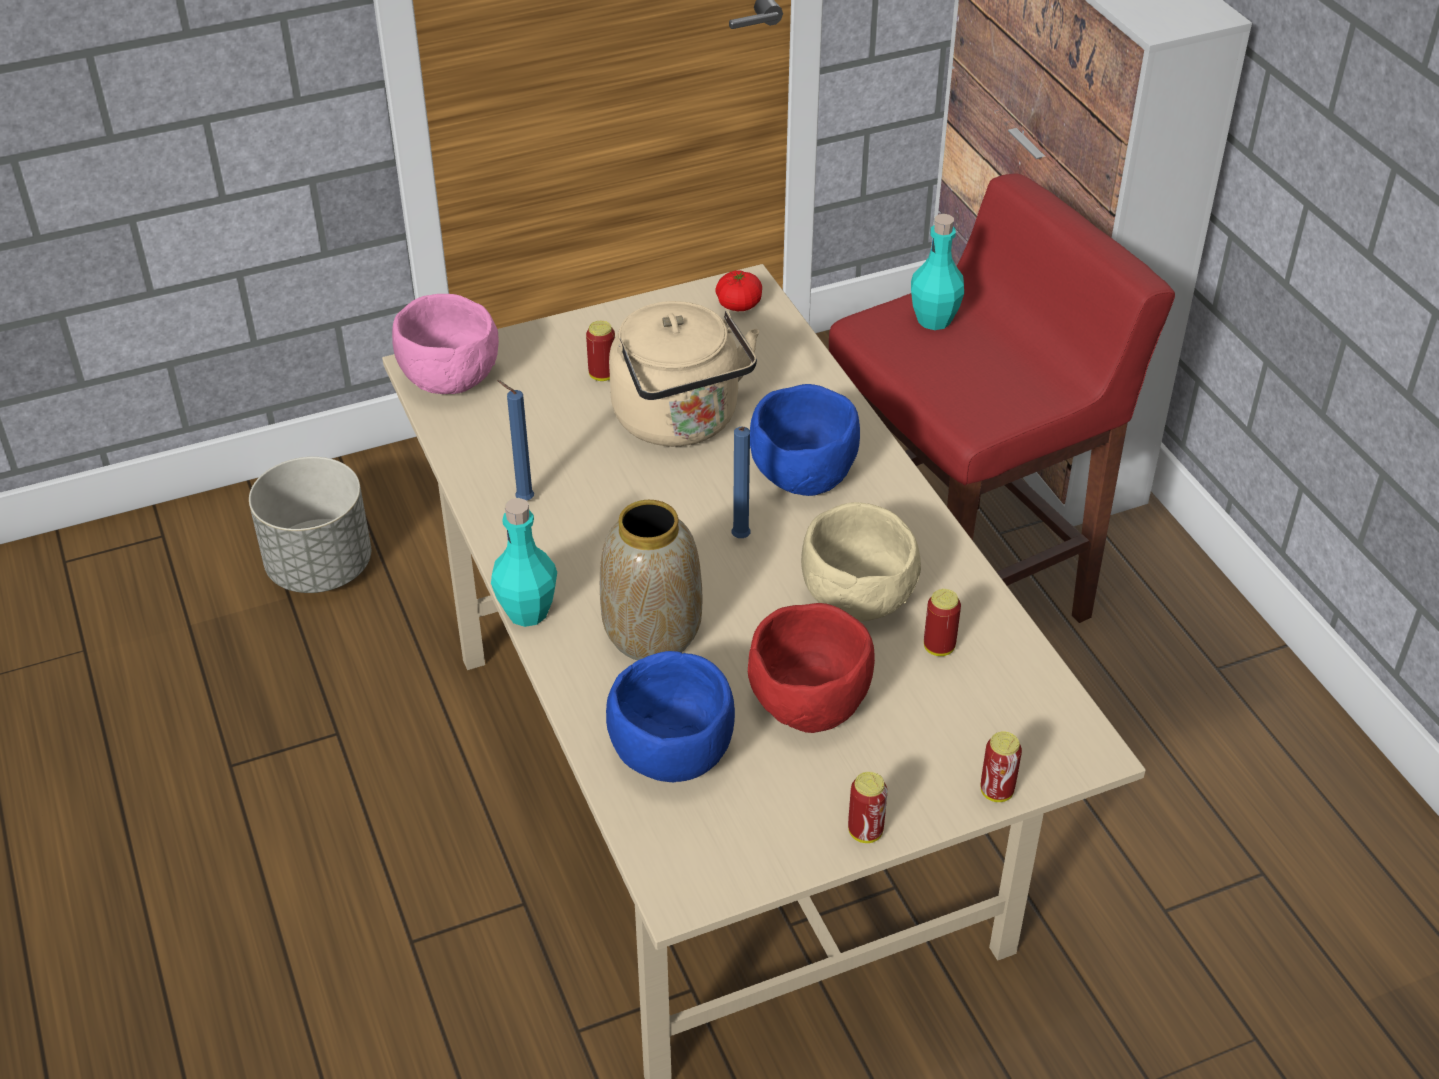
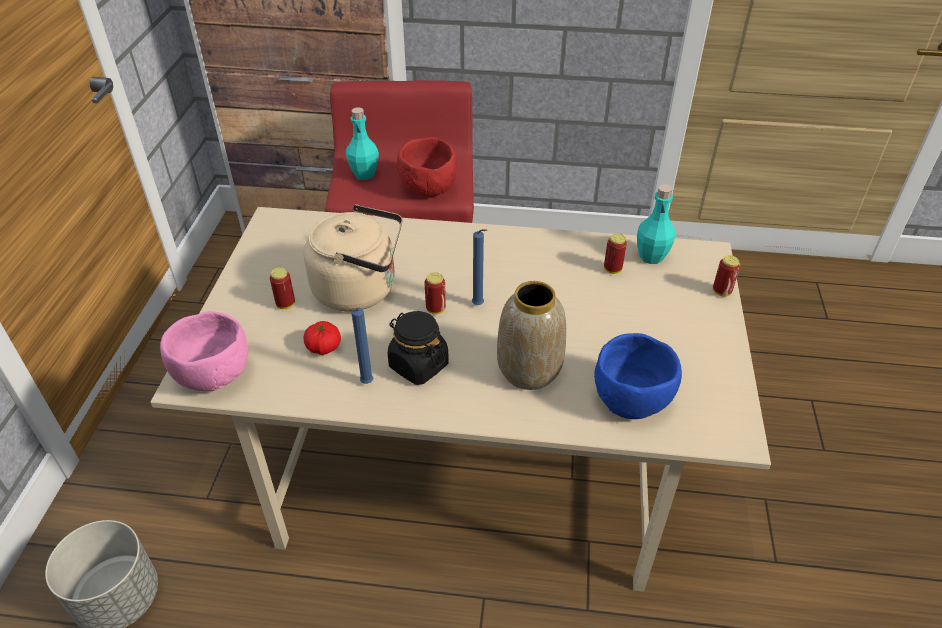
camera: 60 degrees left, 0 degrees up
turquoise bottle [491,498,557,627] -> turquoise bottle moved to [637,184,675,264]
tomato [715,270,762,311] -> tomato moved to [303,321,341,355]
red bowl [748,603,875,733] -> red bowl moved to [397,137,457,196]
blue bowl [750,384,860,496] -> none
beige bowl [801,502,921,621] -> none
can [848,772,888,843] -> can moved to [424,272,446,314]
none -> black jar [388,311,449,385]

